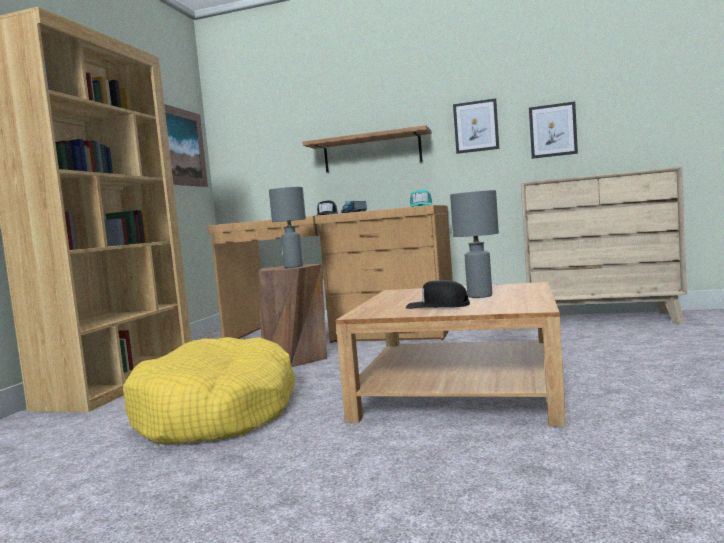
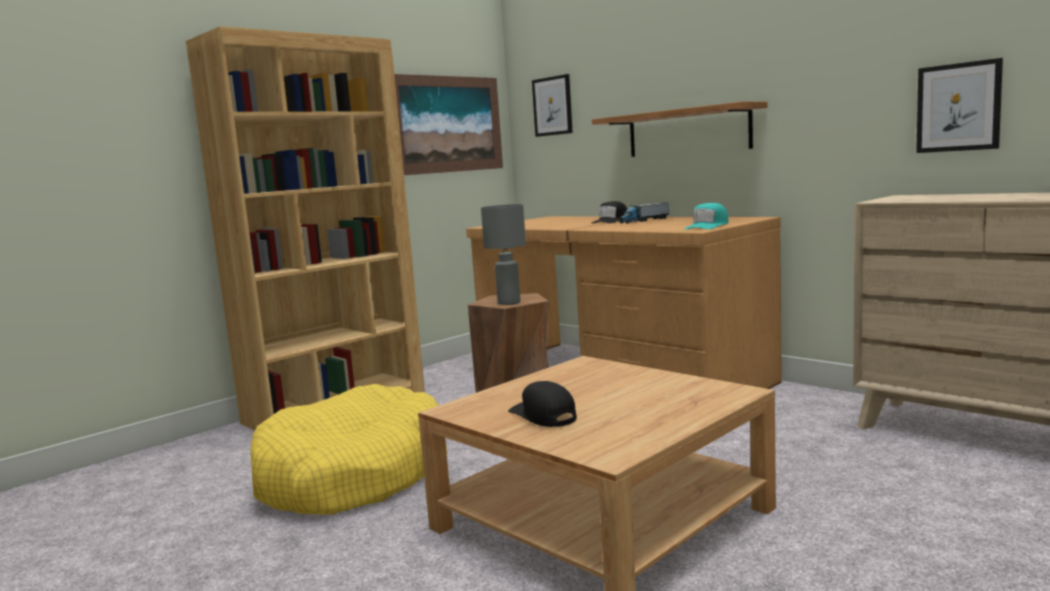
camera: 30 degrees right, 5 degrees up
grey table lamp [450,190,499,298] -> none
picture [453,98,499,154] -> picture moved to [532,74,573,137]

